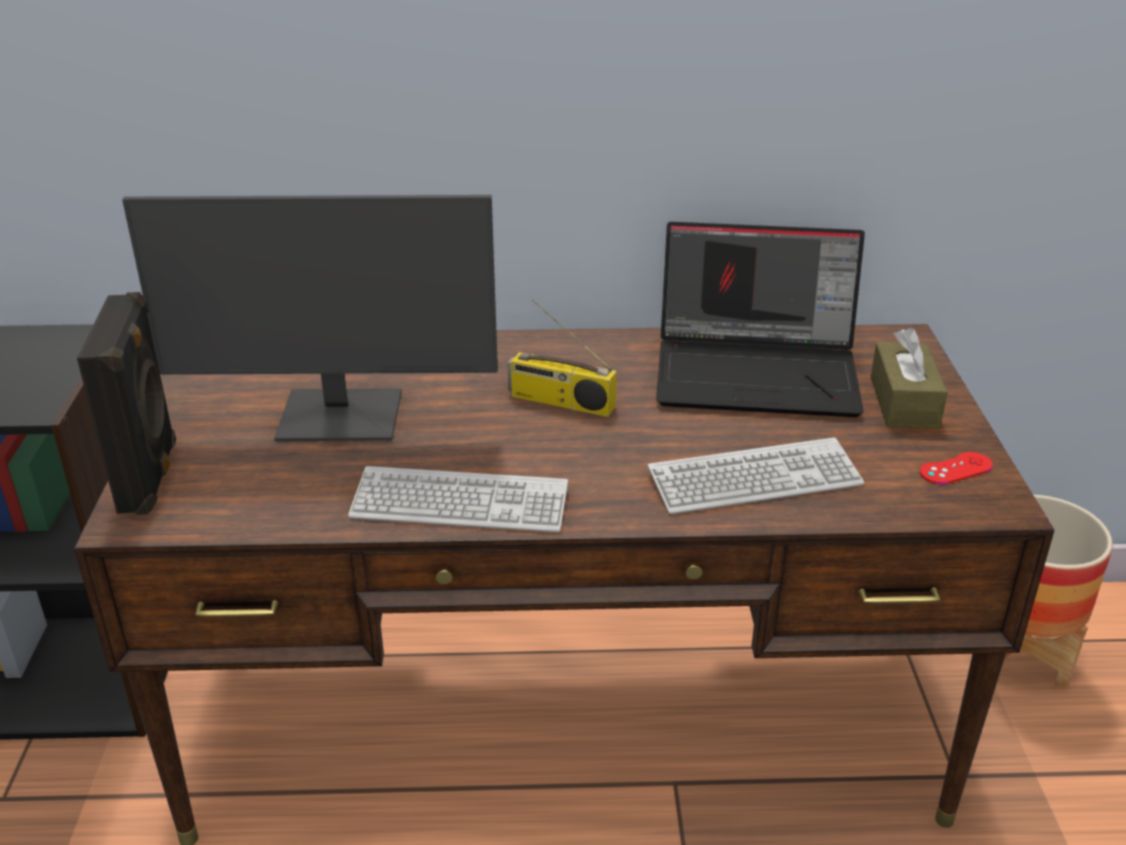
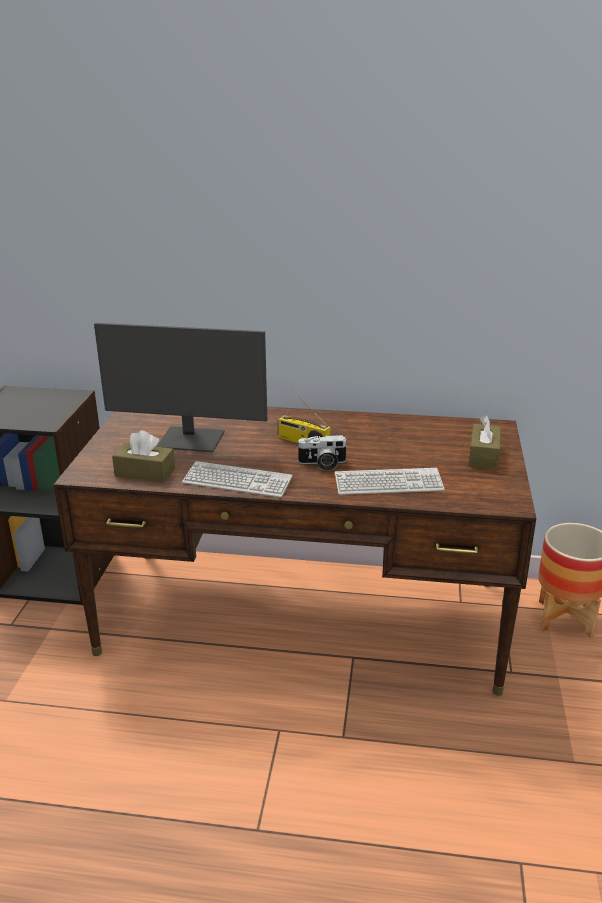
camera: 10 degrees right, 5 degrees down
black speaker [77,292,176,515] -> none
laptop [656,222,865,417] -> none
red game controller [920,452,993,485] -> none
none -> brown tissue box [112,430,175,482]
none -> camera [296,435,348,471]

